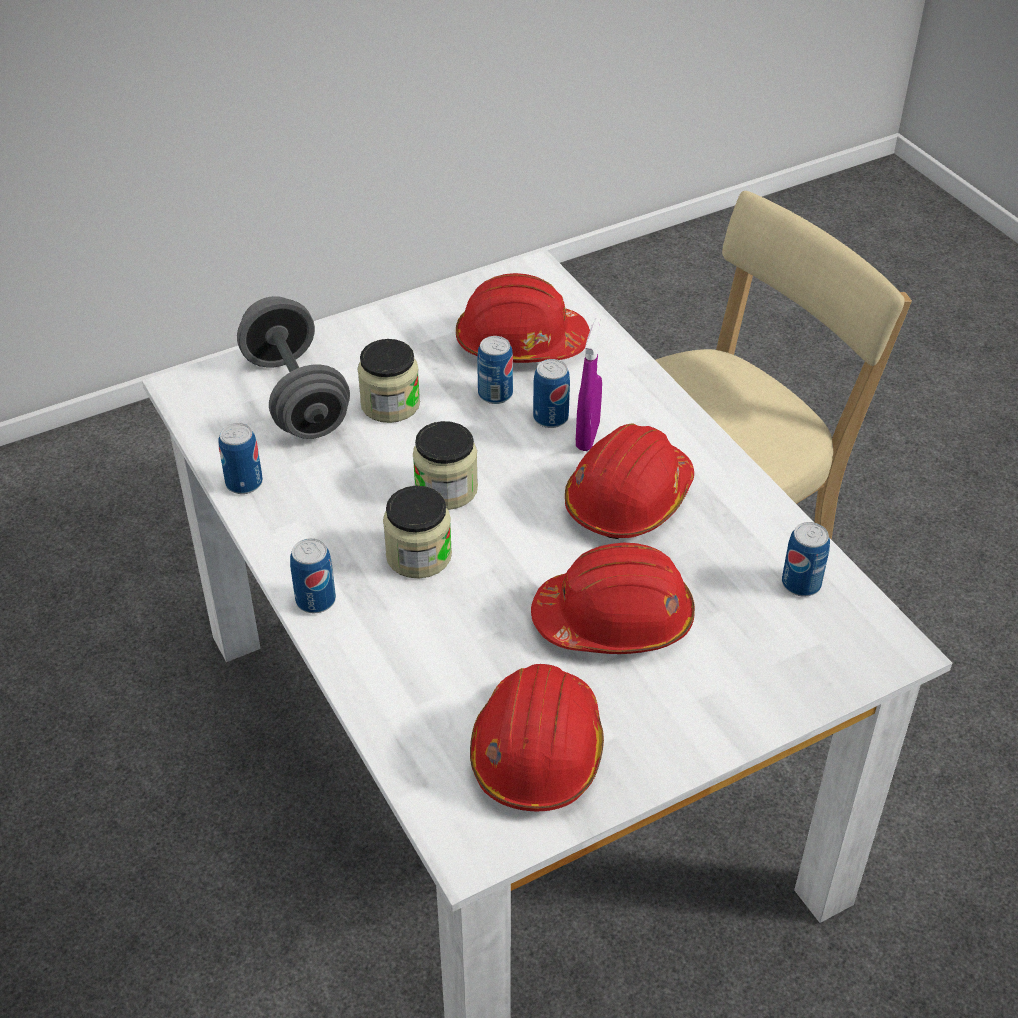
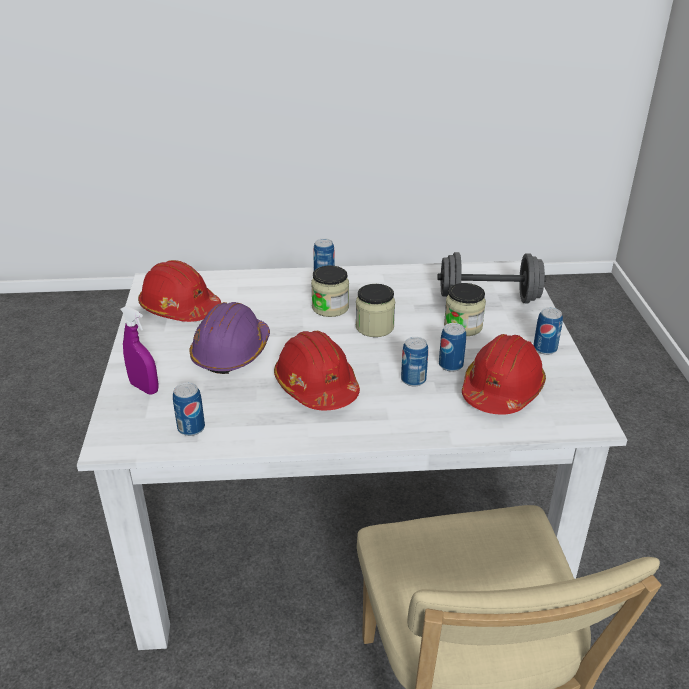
camera: 115 degrees right, 10 degrees down
can [218,423,263,494] -> can moved to [533,307,563,355]
red hard hat [531,543,695,654] -> purple hard hat [190,302,270,374]
purple spray bottle [576,318,602,451] -> purple spray bottle moved to [121,306,158,394]

